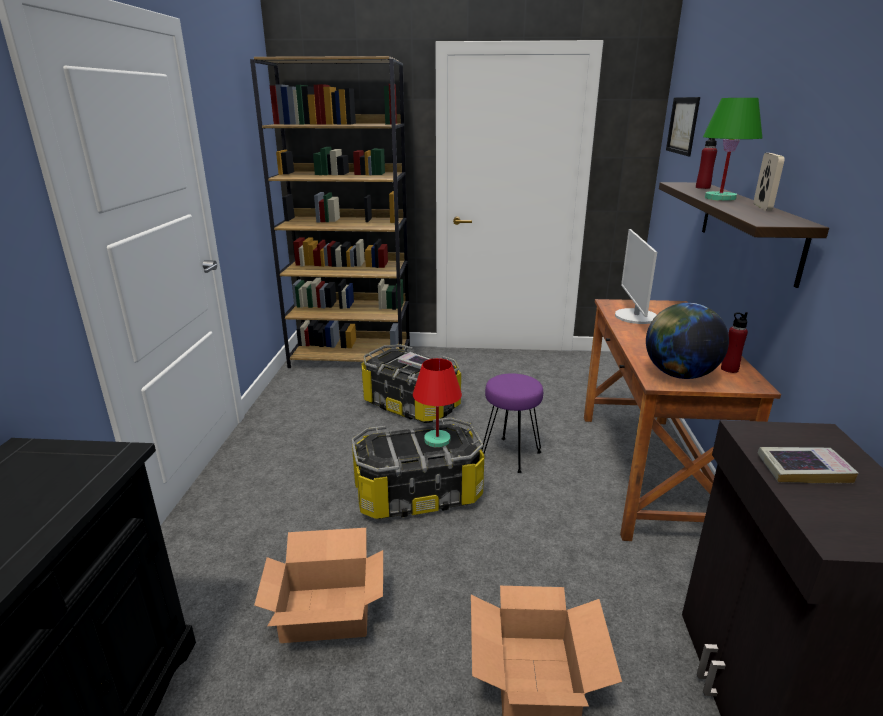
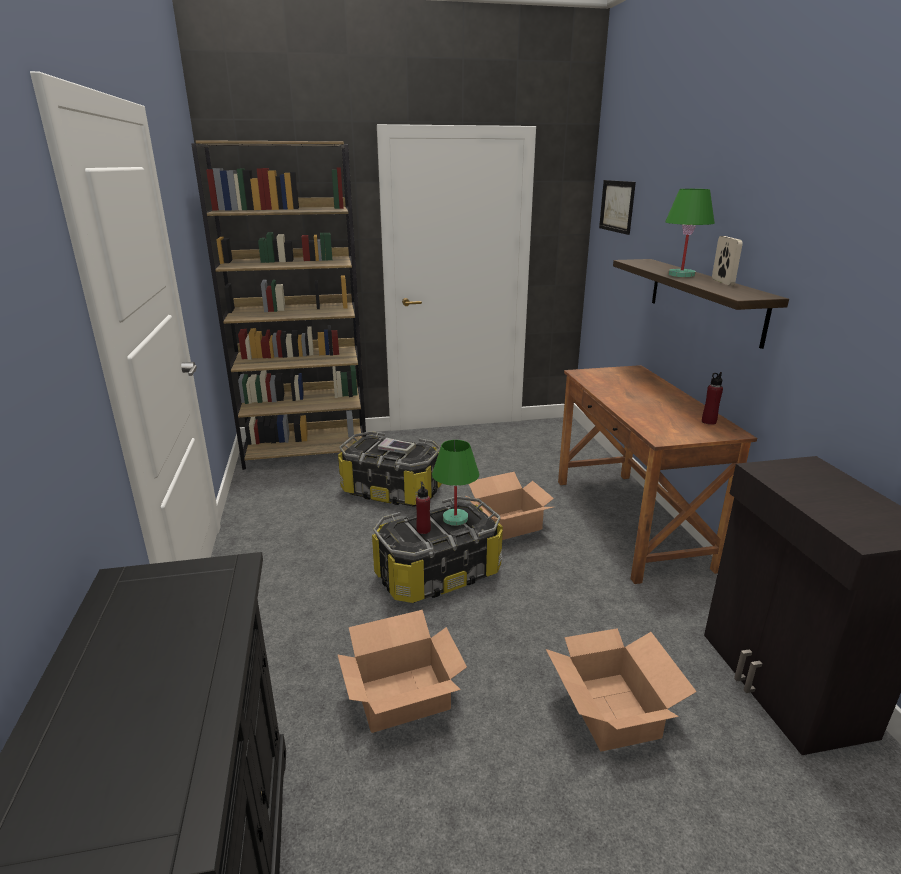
camera: 15 degrees left, 0 degrees up
red table lamp [413,358,462,448] -> green table lamp [432,440,479,526]
purple stool [481,373,543,473] -> cardboard box [466,472,554,540]
monitor [615,229,657,324] -> none
globe [646,303,729,379] -> none
red bottle [696,138,717,189] -> red bottle moved to [416,482,431,534]
book [758,447,859,483] -> none

